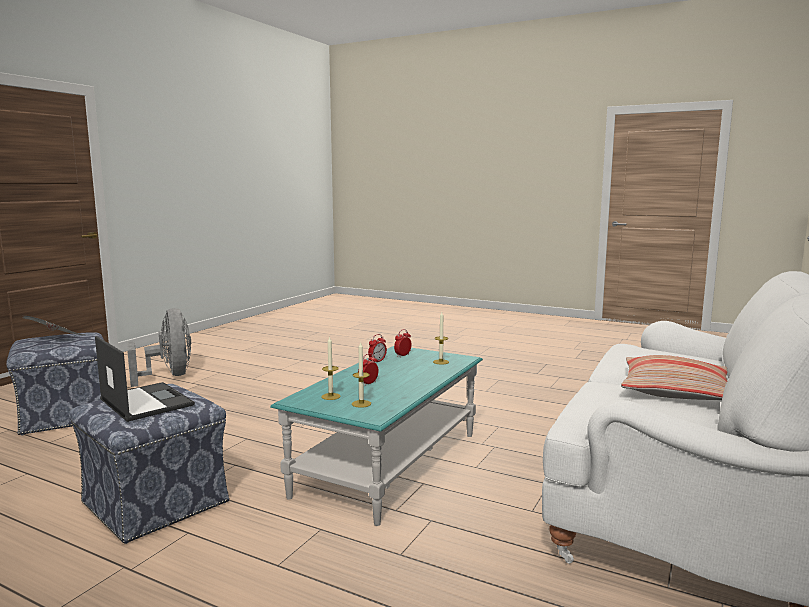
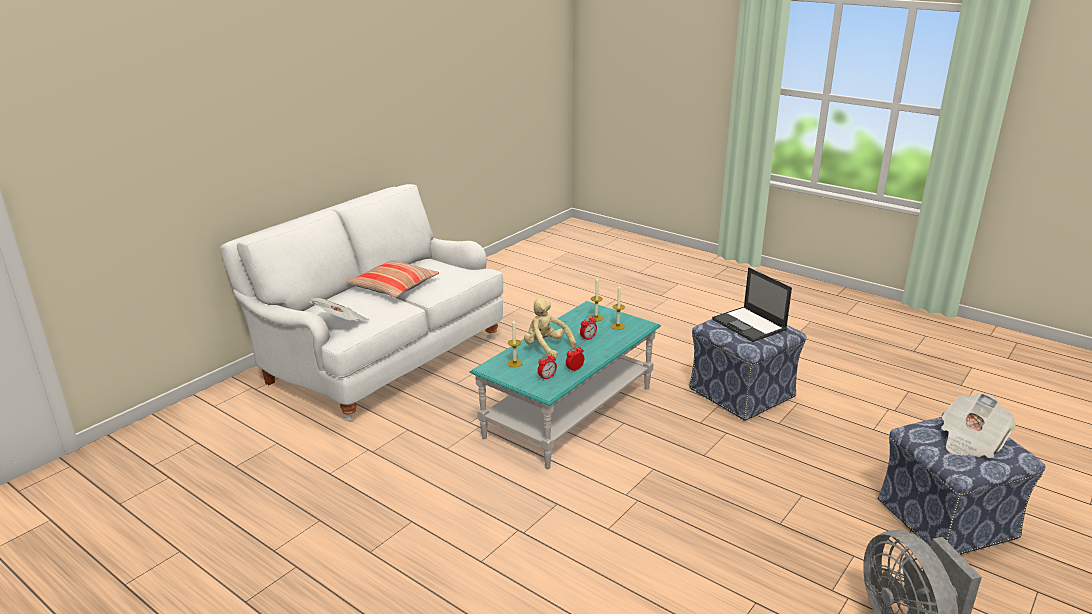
camera: 170 degrees left, 15 degrees up
none -> newspaper [308,298,369,321]
none -> beige plush toy [524,298,577,358]

